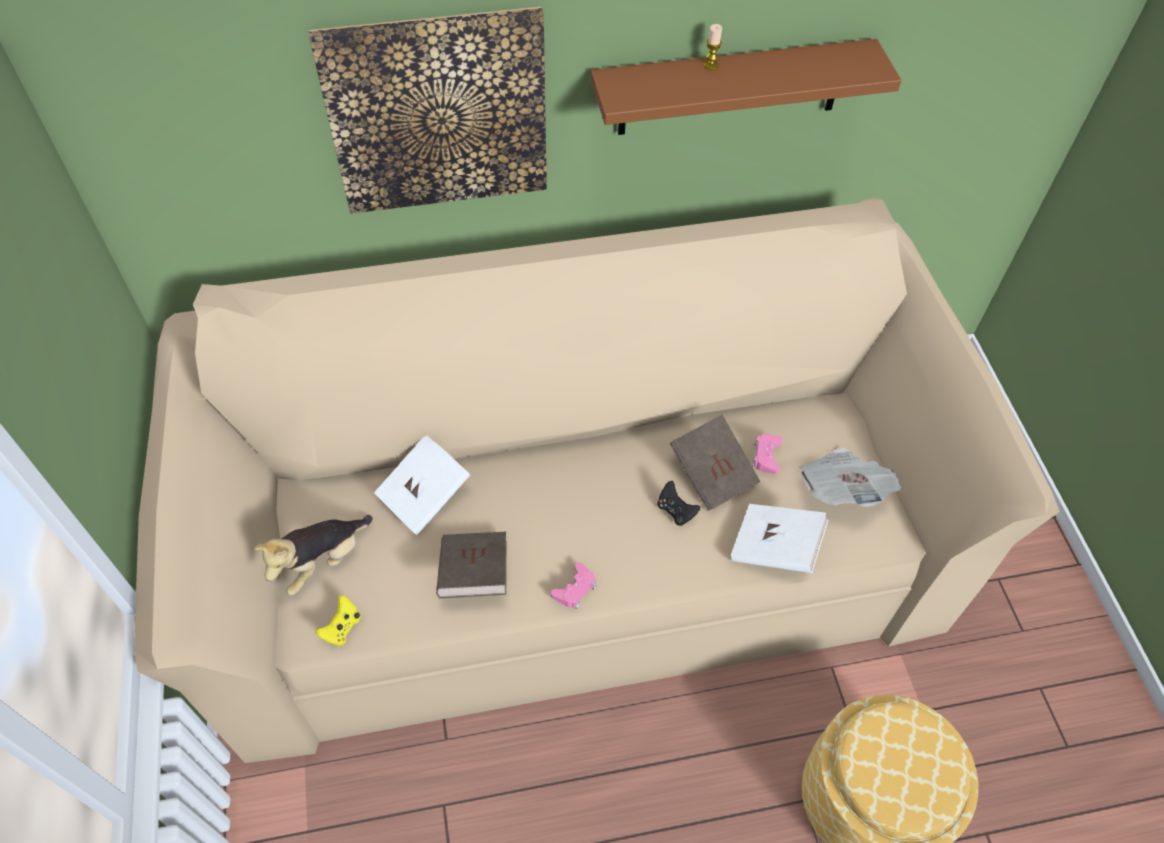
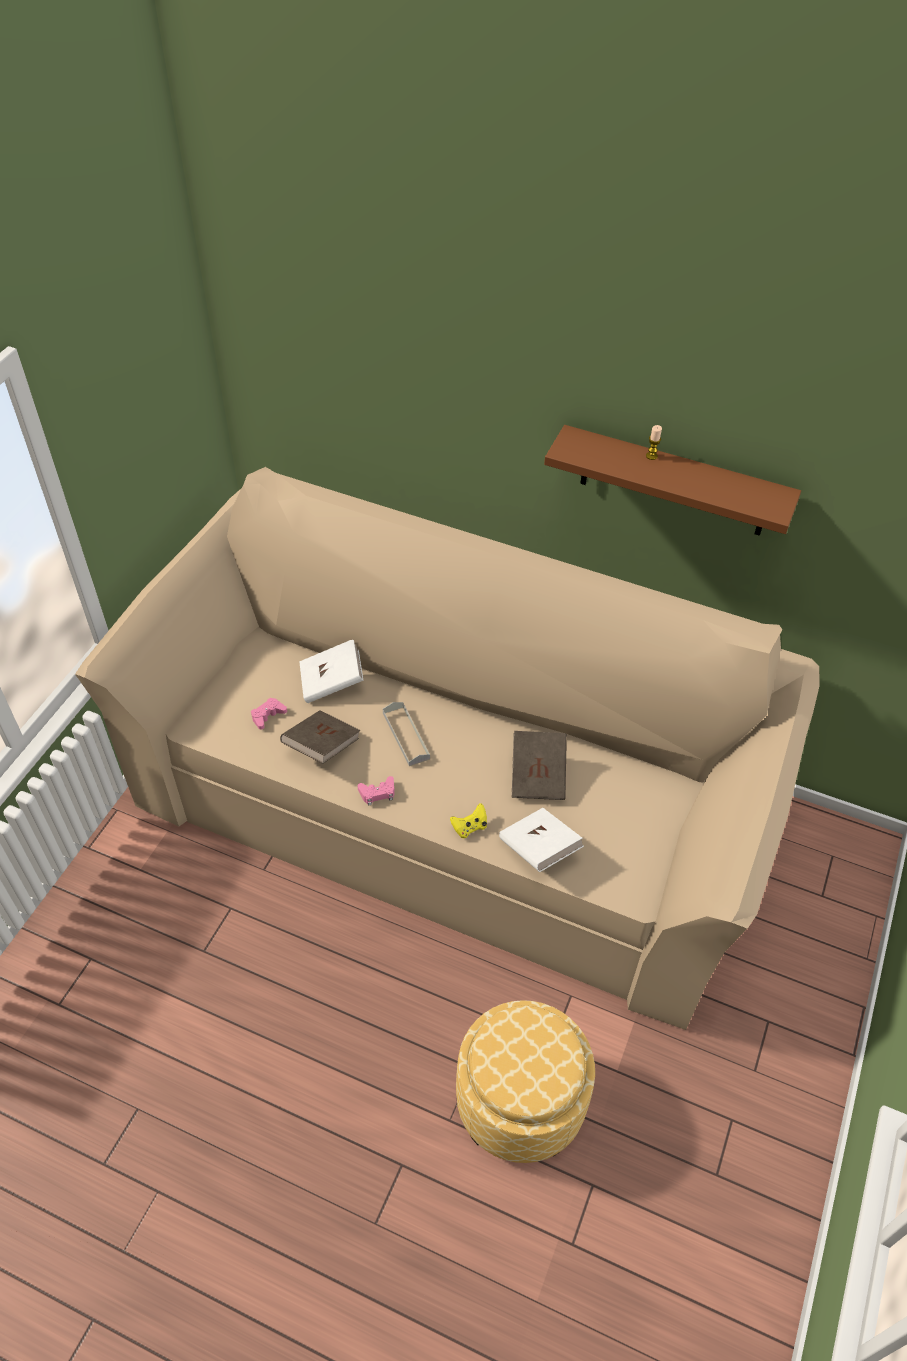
camera: 35 degrees right, 5 degrees down
plush toy [254,515,373,595] -> none
picture [309,7,547,214] -> none
yellow game controller [315,596,361,646] -> yellow game controller moved to [450,803,487,838]
black game controller [657,481,700,526] -> none
pink game controller [752,434,783,474] -> pink game controller moved to [251,698,287,729]
newspaper [799,448,901,508] -> none
none -> grey tray [383,702,430,766]

